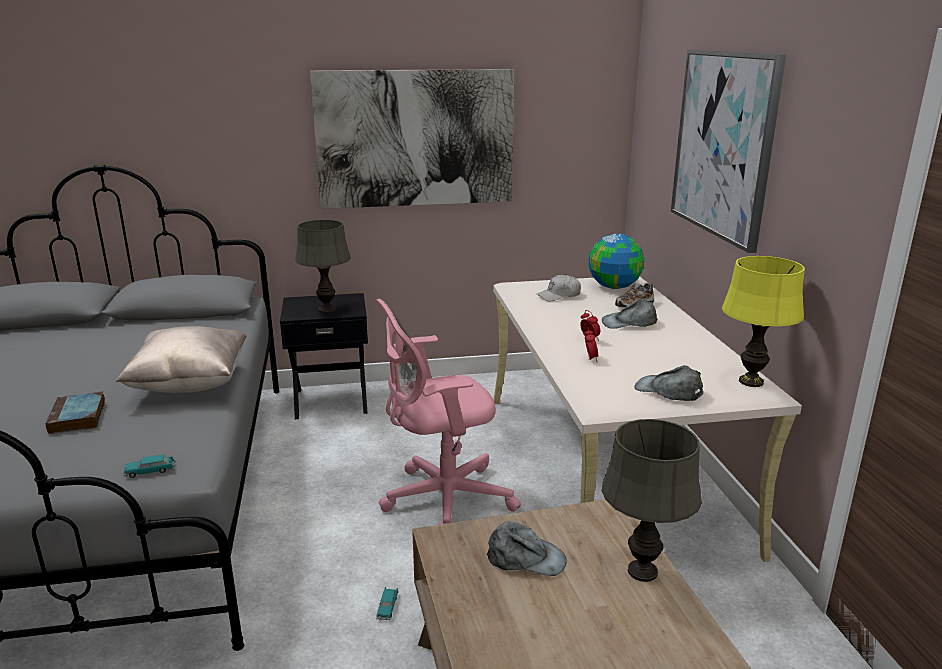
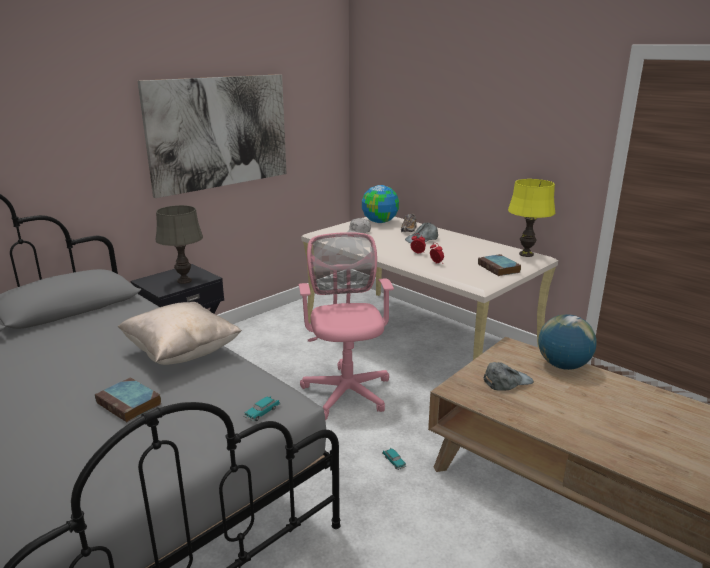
camera: 35 degrees left, 0 degrees up
pink office chair [376,299,521,525] -> pink office chair turned 135 degrees clockwise [298,232,394,421]
grey table lamp [602,419,702,582] -> globe [538,314,597,370]
grey cap [635,365,703,401] -> book [478,254,521,276]
picture [671,50,786,253] -> none

